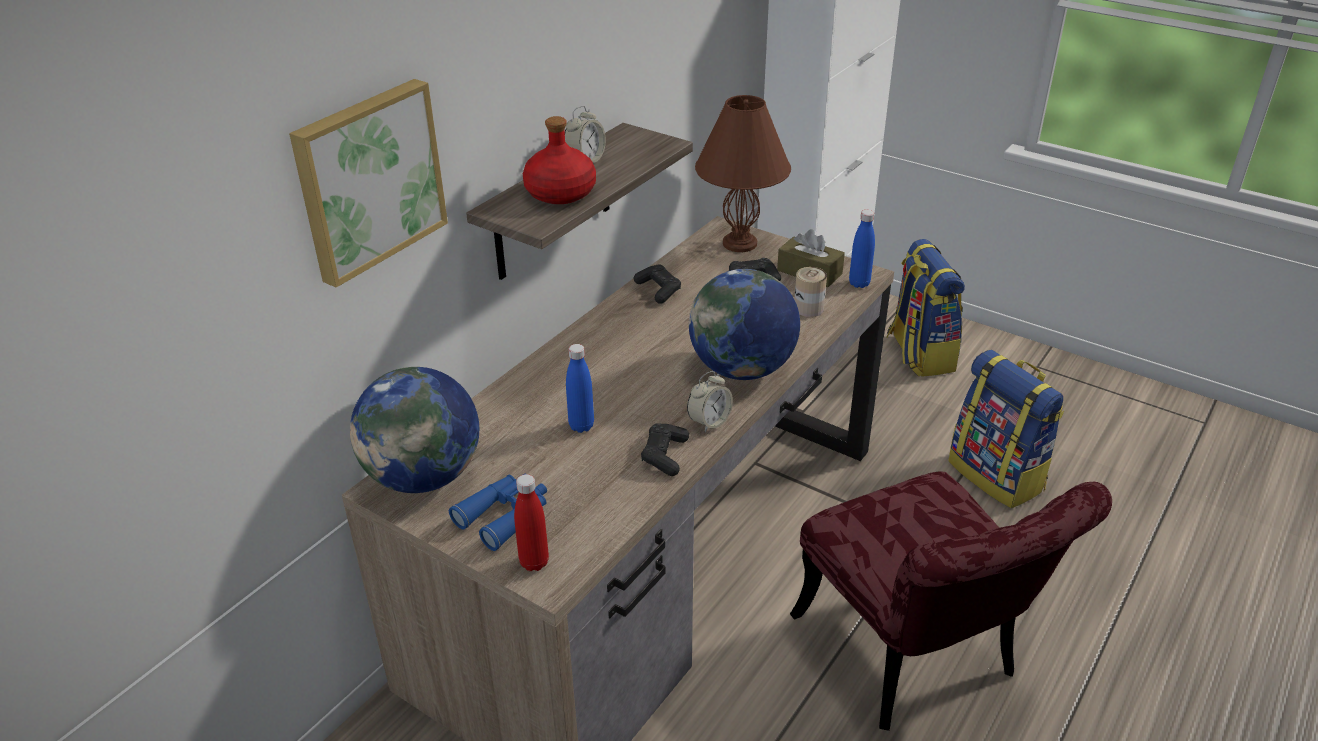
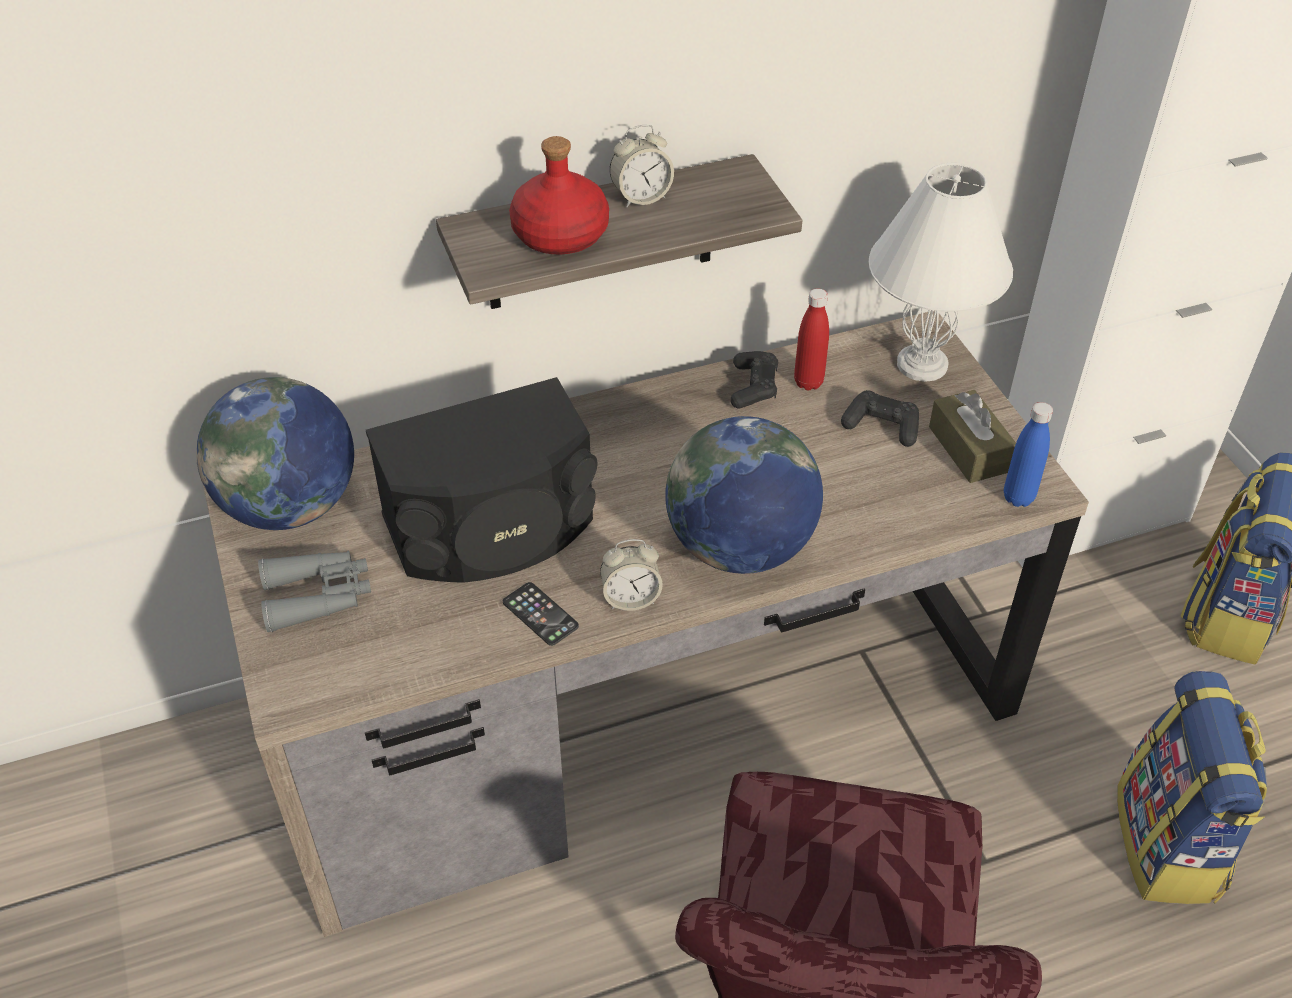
camera: 35 degrees right, 10 degrees up
picture [289,79,448,287] -> none
blue binoculars [449,473,547,551] -> grey binoculars [258,551,371,632]
red bottle [514,474,549,571] -> red bottle moved to [794,288,829,390]
blue bottle [566,344,594,433] -> black speaker [366,377,598,583]
black game controller [641,423,689,476] -> phone [503,582,579,646]
brown table lamp [695,95,791,252] -> white table lamp [869,163,1013,382]
can [794,267,827,317] -> none

